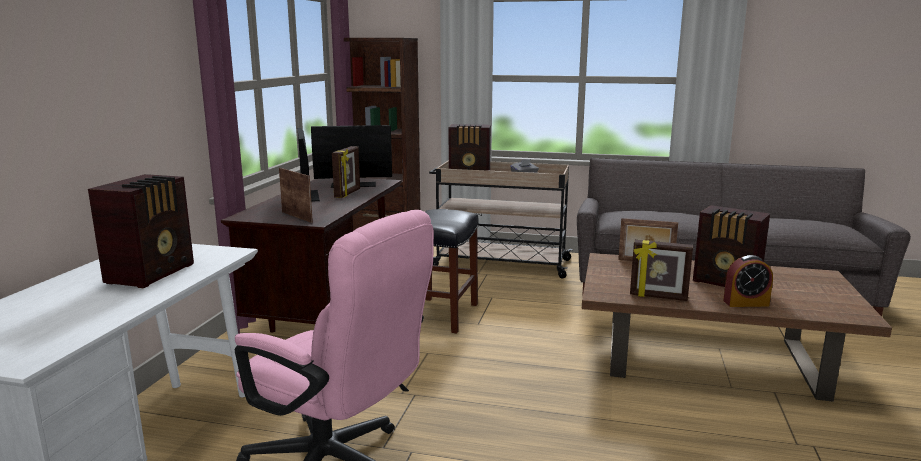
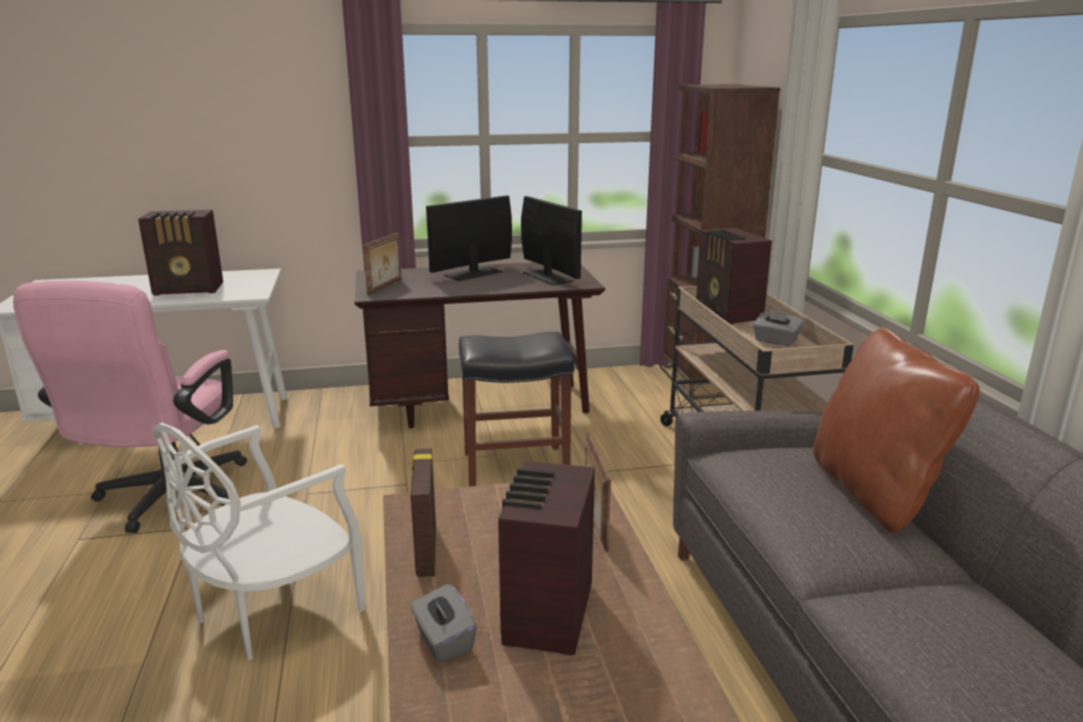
camera: 65 degrees right, 5 degrees up
picture frame [332,146,360,198] -> none
alarm clock [723,255,773,307] -> grey tissue box [410,584,477,663]
none -> white chair [152,423,365,661]
none -> brown pillow [813,327,980,533]

